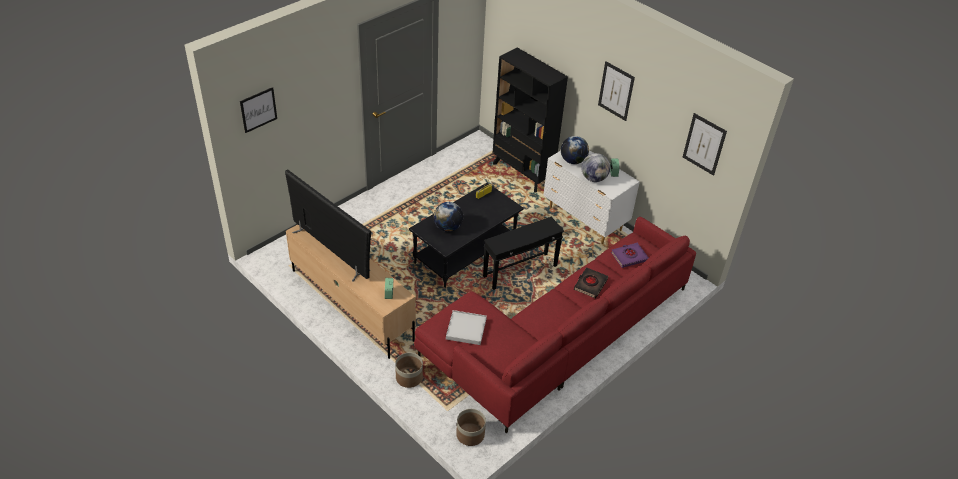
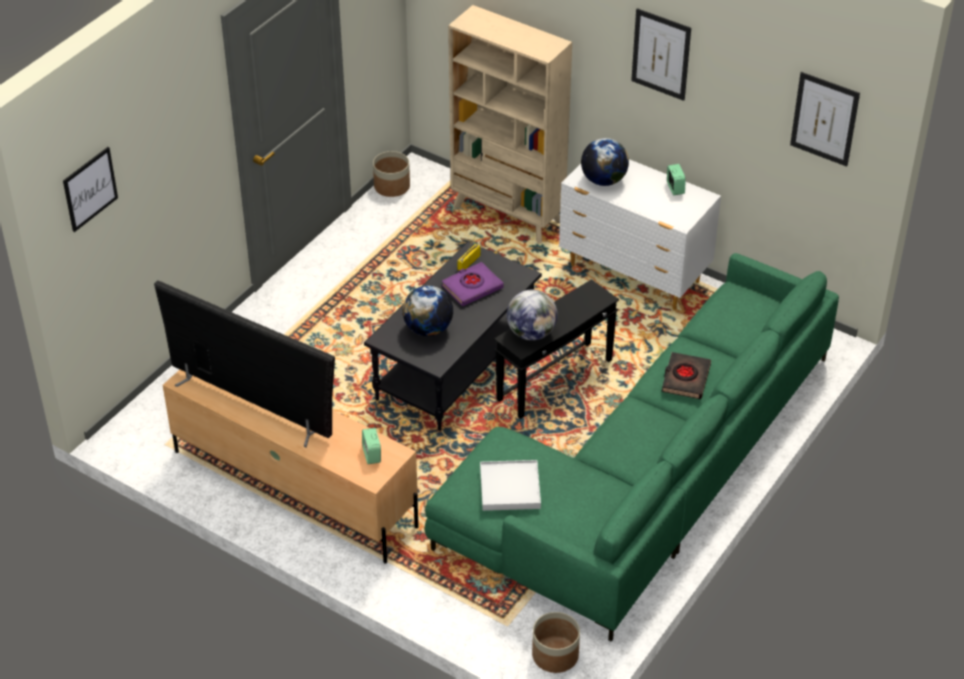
camera: 10 degrees left, 0 degrees up
planter [395,352,423,388] -> planter moved to [373,151,410,197]
red sofa [414,217,696,433] -> green sofa [425,253,839,642]
black bookcase [493,48,568,193] -> beige bookcase [448,5,572,244]
globe [581,153,610,182] -> globe moved to [507,289,558,340]
purple book [611,243,649,268] -> purple book moved to [442,262,503,306]

